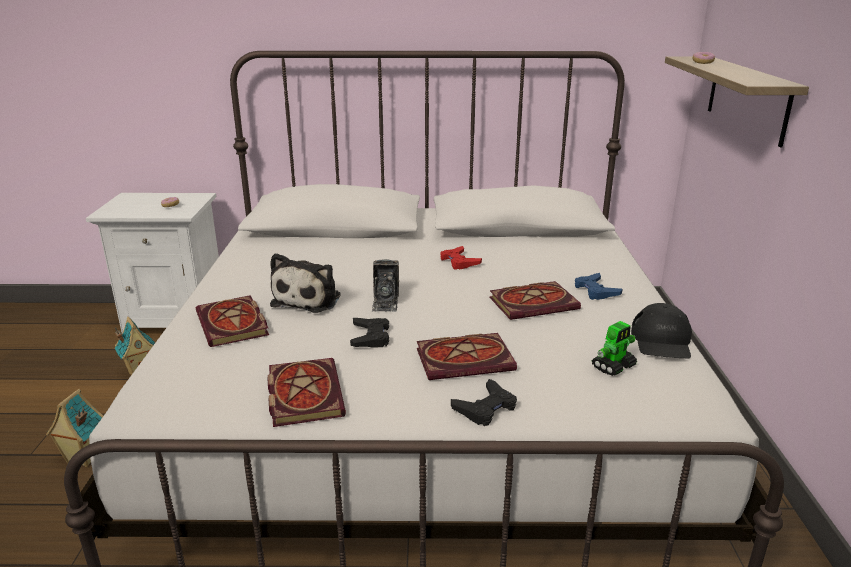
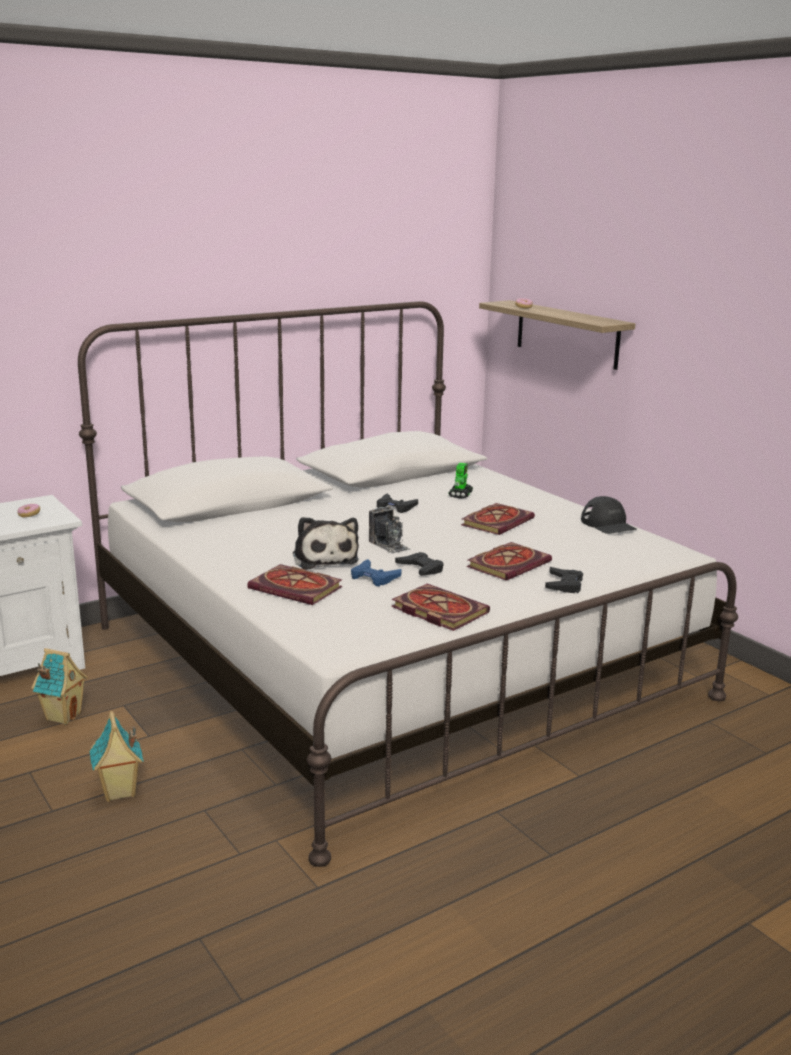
camera: 35 degrees left, 5 degrees down
red game controller [440,246,482,270] -> black game controller [377,494,418,513]
blue game controller [575,273,623,300] -> blue game controller moved to [351,559,401,586]
toy robot [591,321,638,376] -> toy robot moved to [449,463,473,498]

